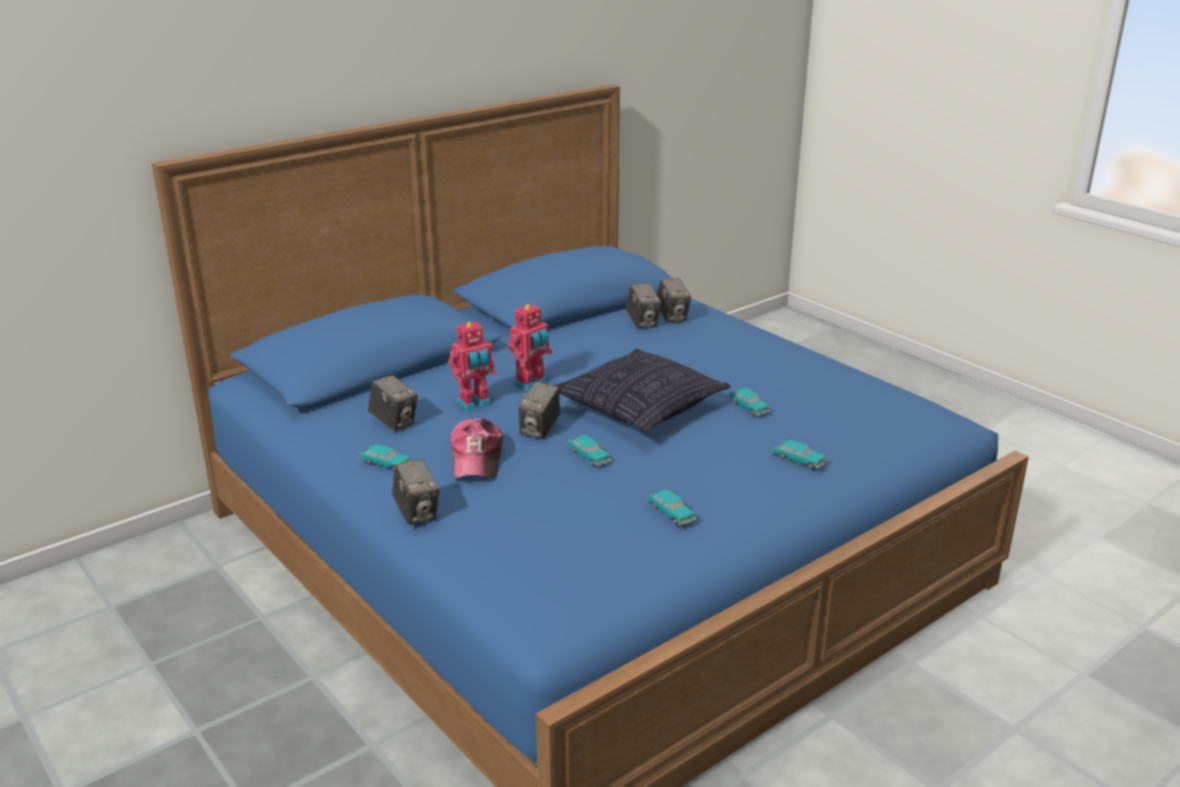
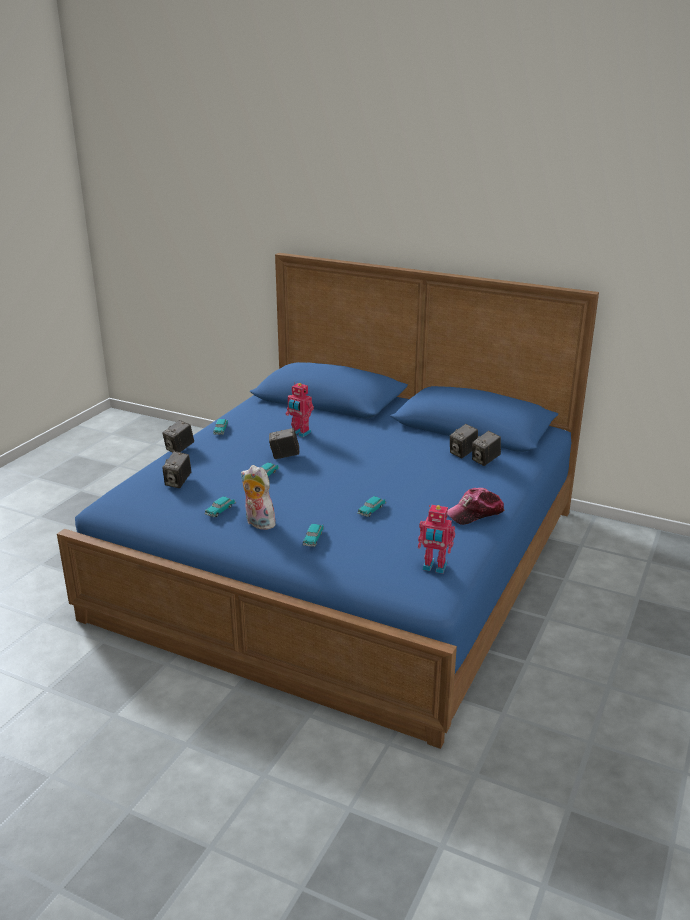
camera: 65 degrees right, 0 degrees up
camera [368,375,418,431] -> camera moved to [162,451,191,488]
cap [451,418,503,478] -> cap moved to [448,488,505,525]
toy robot [508,303,553,391] -> toy robot moved to [418,505,455,574]
pillow [552,349,731,433] -> none
none -> plush toy [241,465,275,530]

